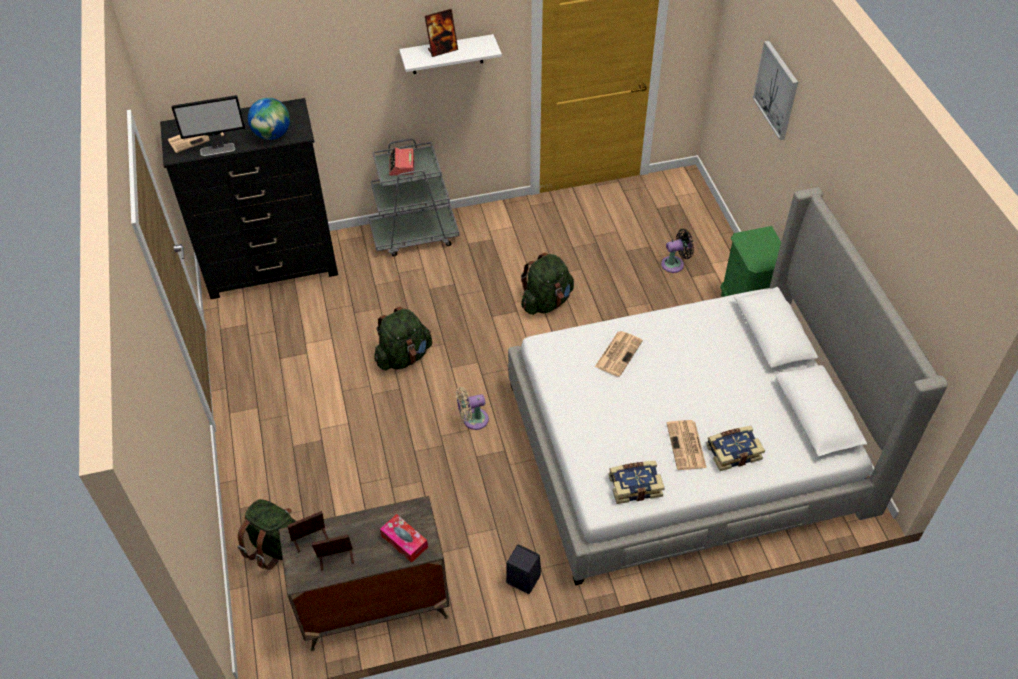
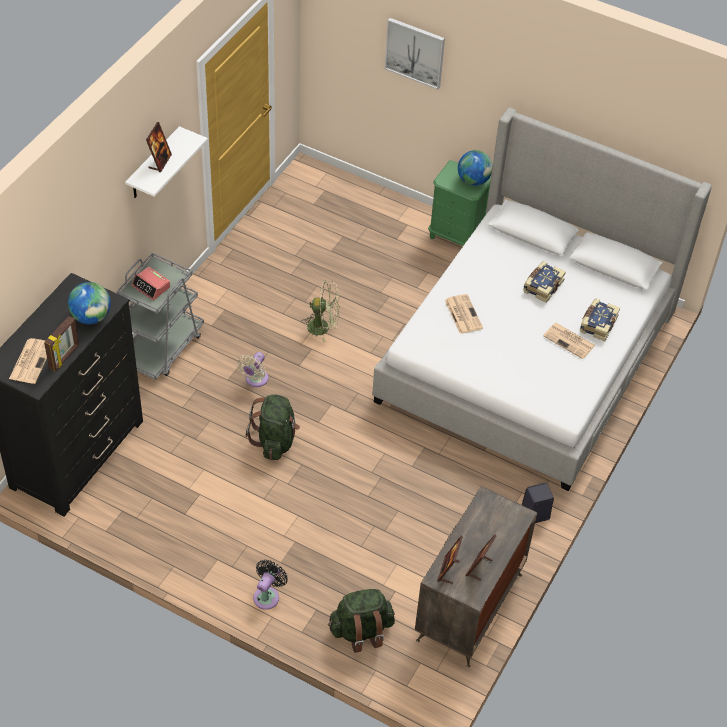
camera: 50 degrees left, 0 degrees up
monitor [171,95,245,156] -> picture frame [44,316,79,371]
tissue box [380,514,428,563] -> none
beige fan [456,387,489,430] -> beige fan moved to [237,352,269,387]
green backpack [521,253,574,315] -> green fan [301,280,340,343]
book [609,461,665,504] -> book moved to [523,261,566,303]
black fan [661,229,694,273] -> black fan moved to [253,560,288,610]
none -> globe [458,150,493,186]

